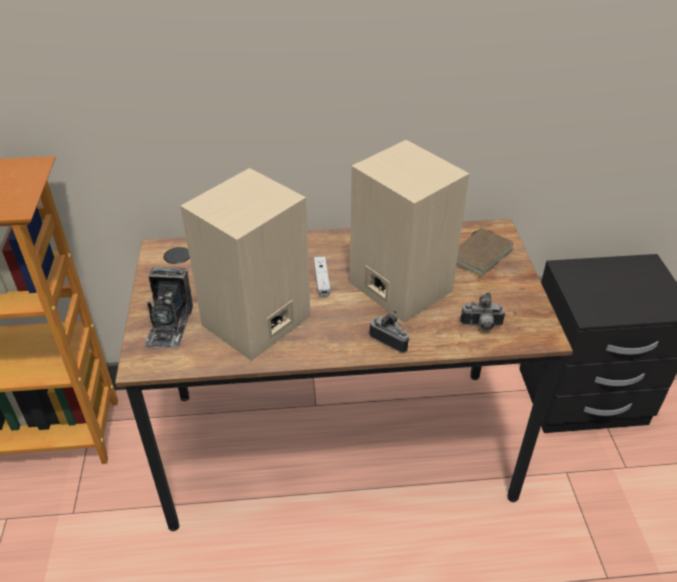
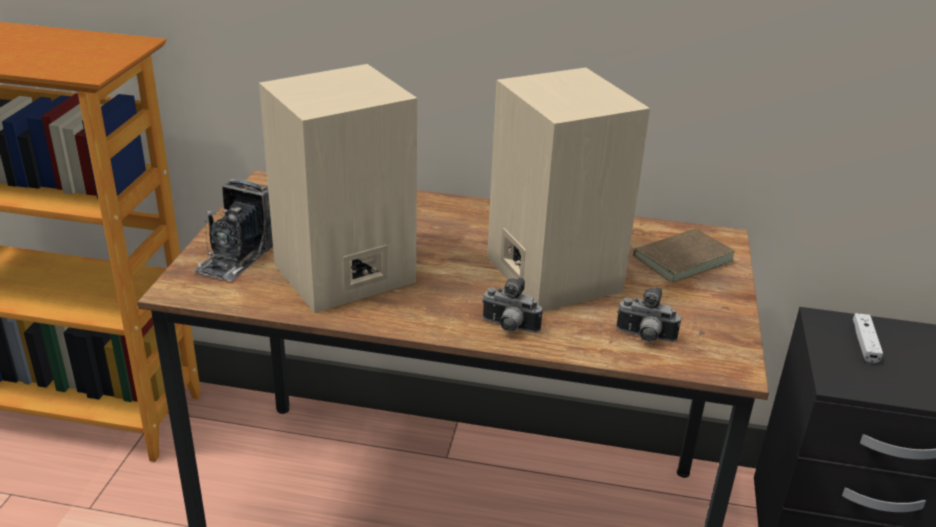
camera: 15 degrees right, 10 degrees down
white game controller [314,256,330,297] -> white game controller moved to [853,313,883,363]
camera [369,310,410,353] -> camera turned 150 degrees clockwise [482,278,542,333]

